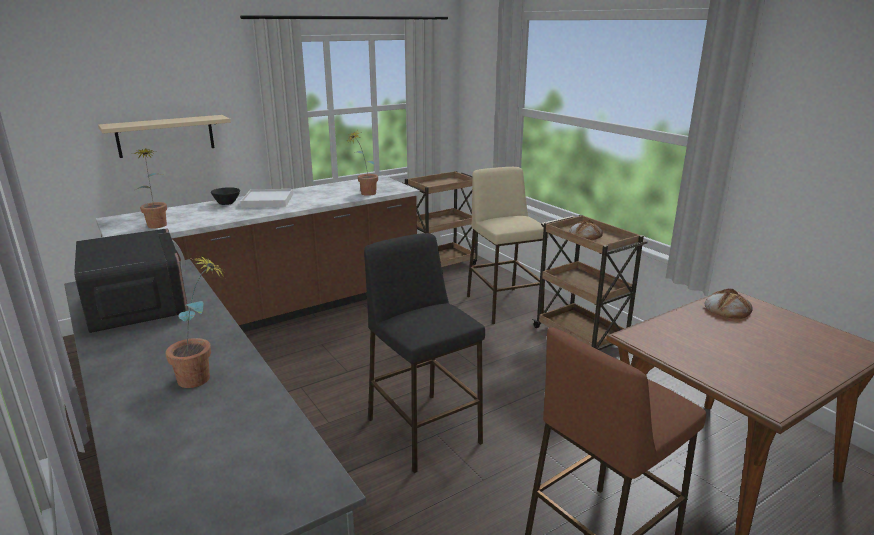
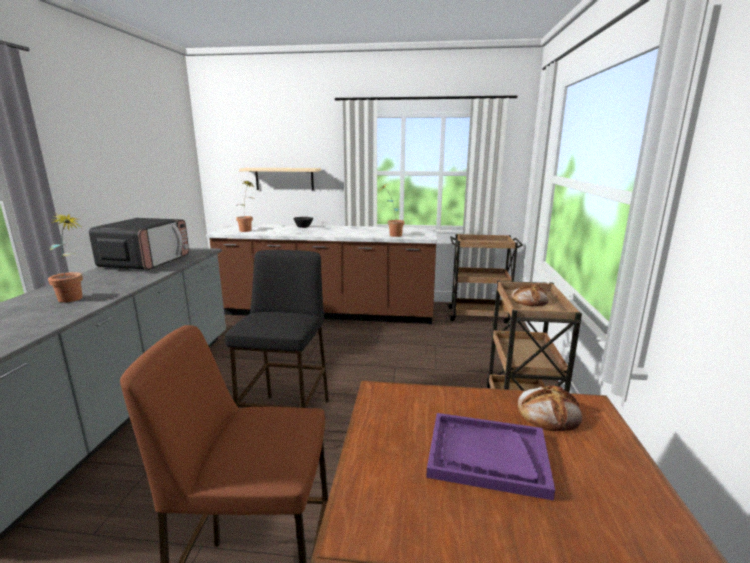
camera: 40 degrees right, 5 degrees down
white tray [241,189,293,207] -> none
beige stool [467,167,549,324] -> none
none -> purple tray [426,413,555,500]

